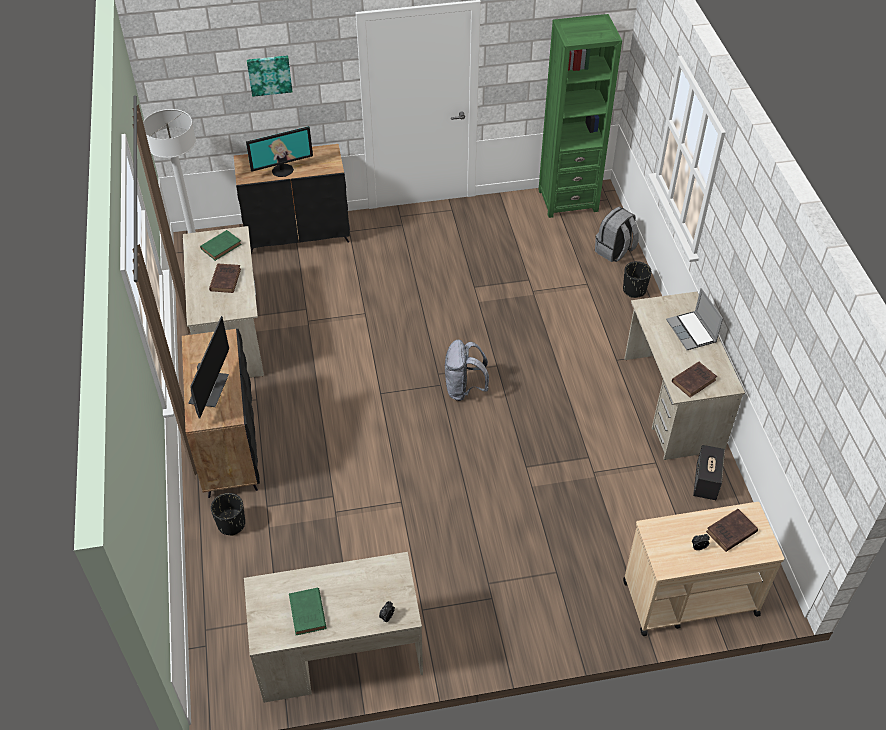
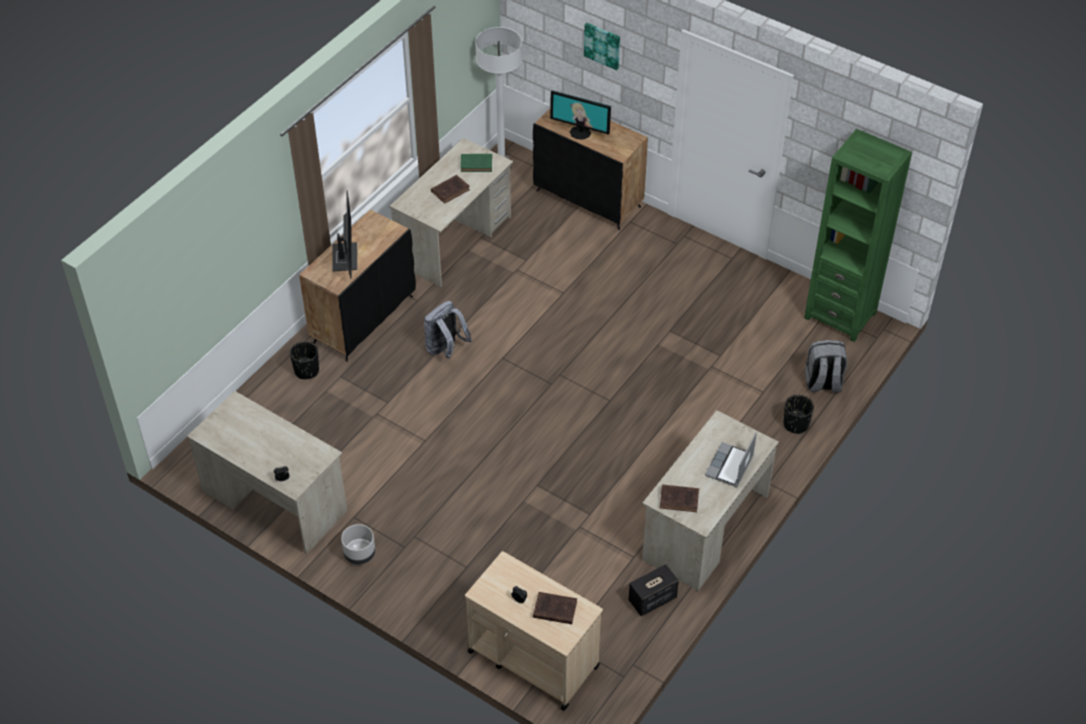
camera: 45 degrees right, 0 degrees up
monitor [188,316,229,419] -> monitor turned 60 degrees counterclockwise [332,190,357,279]
green book [289,587,326,635] -> none
grey backpack [445,340,489,401] -> grey backpack moved to [424,301,472,359]
none -> grey planter [341,524,375,565]

